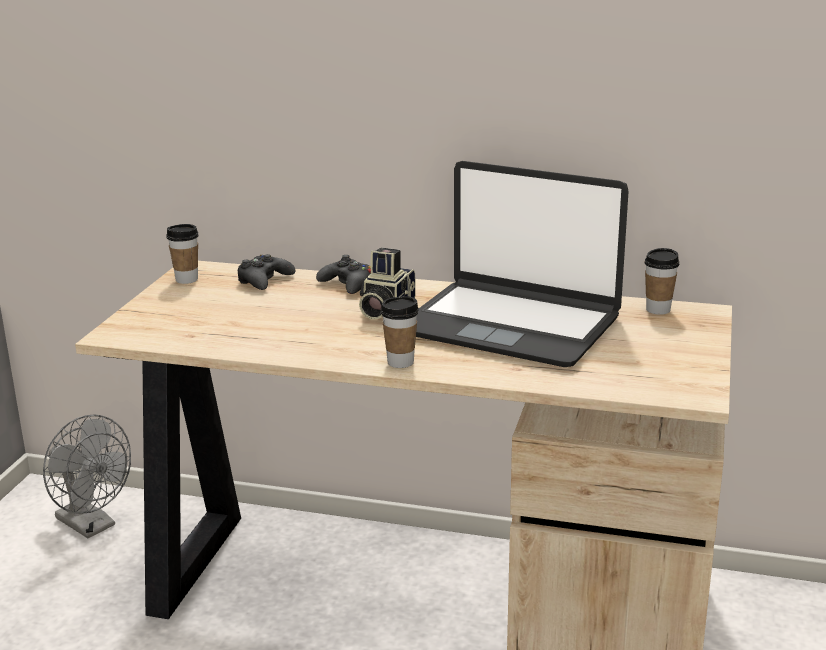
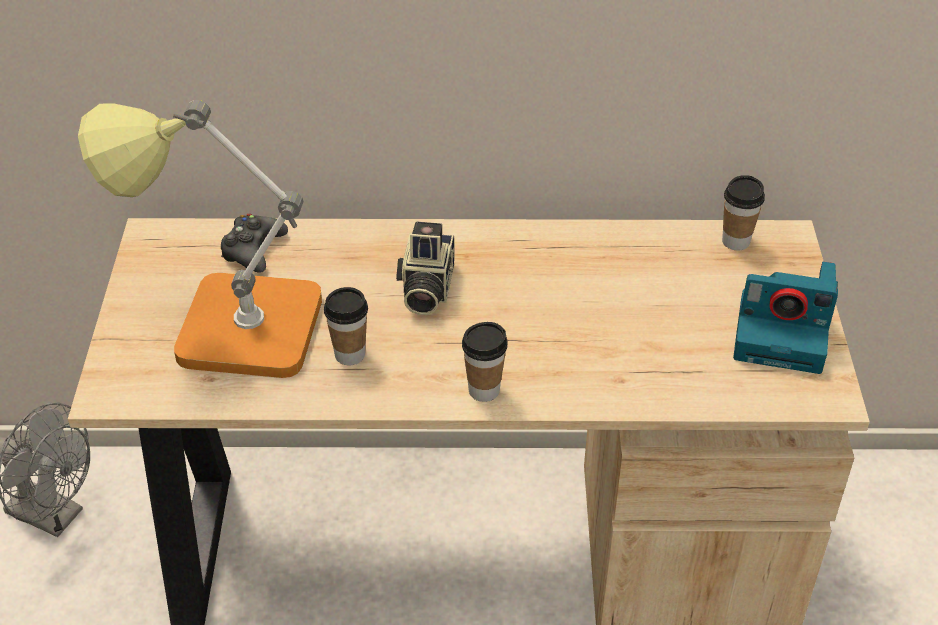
camera: 15 degrees left, 20 degrees up
cup [166,224,199,284] -> cup moved to [324,287,368,365]
black game controller [316,255,371,294] -> none
laptop [416,161,629,367] -> none
none -> table lamp [78,100,322,378]
none -> camera [733,262,838,374]

